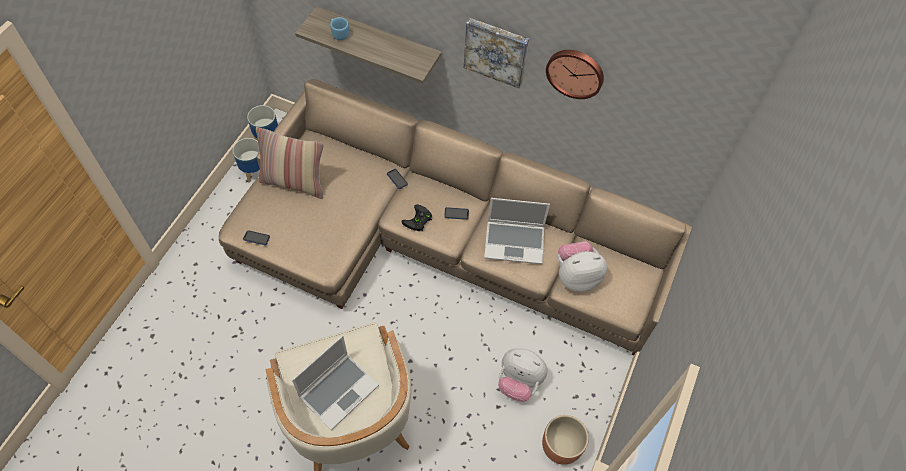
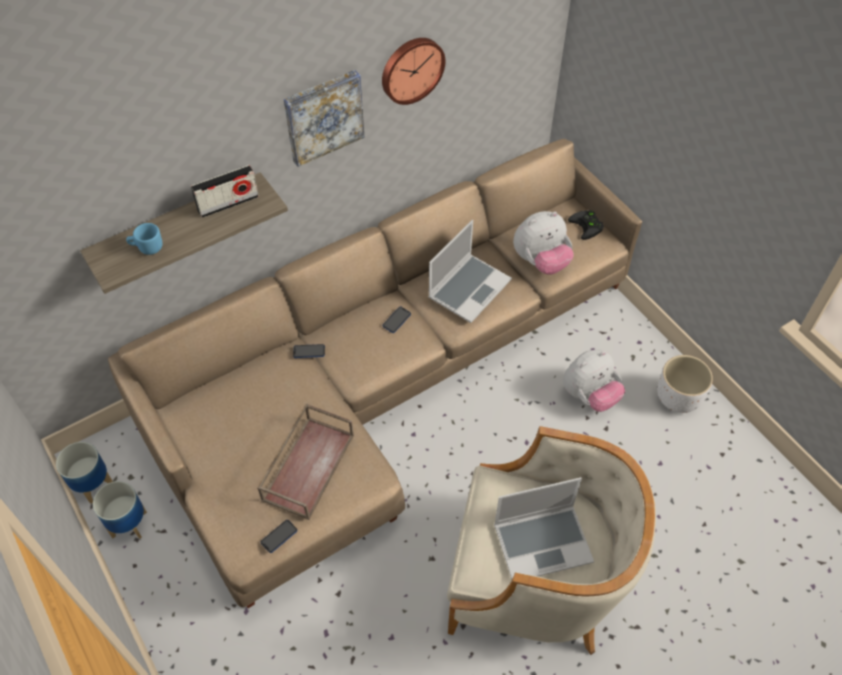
camera: 55 degrees left, 5 degrees down
pillow [256,127,323,199] -> none
laptop [292,335,379,430] -> laptop turned 90 degrees clockwise [494,477,594,579]
black game controller [401,204,432,231] -> black game controller moved to [568,210,604,240]
brown planter [542,415,589,465] -> white planter [657,355,713,413]
plush toy [558,241,607,292] -> plush toy turned 135 degrees counterclockwise [513,211,574,275]
none -> radio [191,165,259,218]
none -> brown tray [257,403,354,520]

